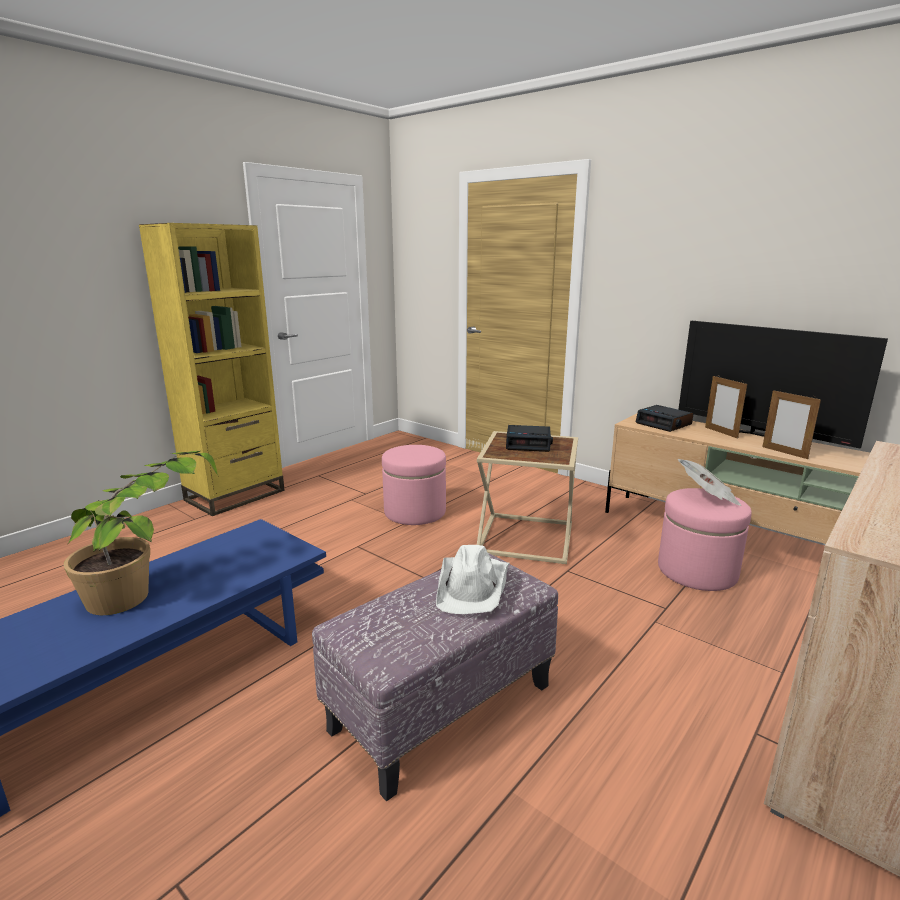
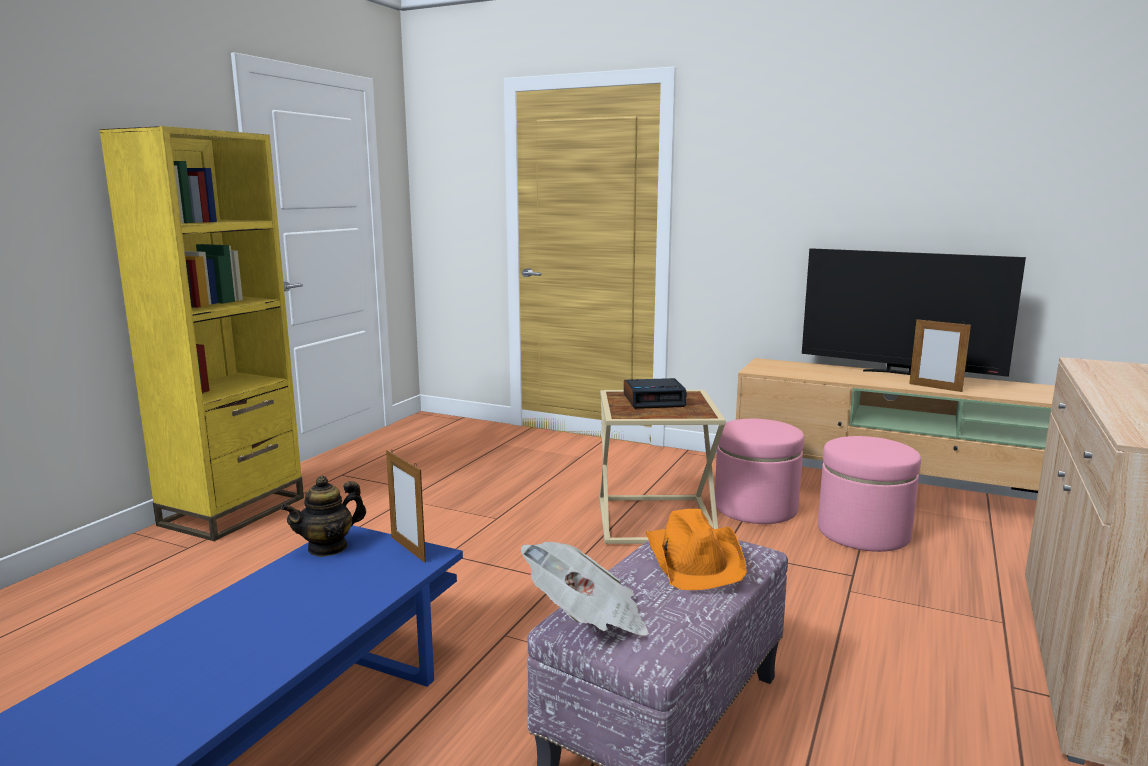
camera: 15 degrees left, 5 degrees down
potted plant [64,451,219,615] -> none
pink ottoman [382,445,446,525] -> pink ottoman moved to [715,419,804,524]
white hat [436,545,509,614] -> orange hat [646,509,747,590]
alarm clock [635,405,693,432] -> none
newspaper [678,459,742,506] -> newspaper moved to [521,542,649,636]
picture frame [705,376,747,439] -> picture frame moved to [386,449,426,563]
none -> teapot [281,476,366,557]

